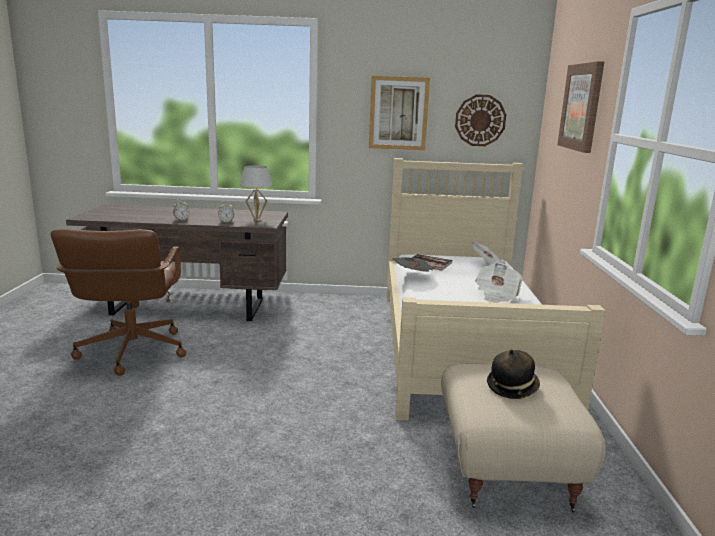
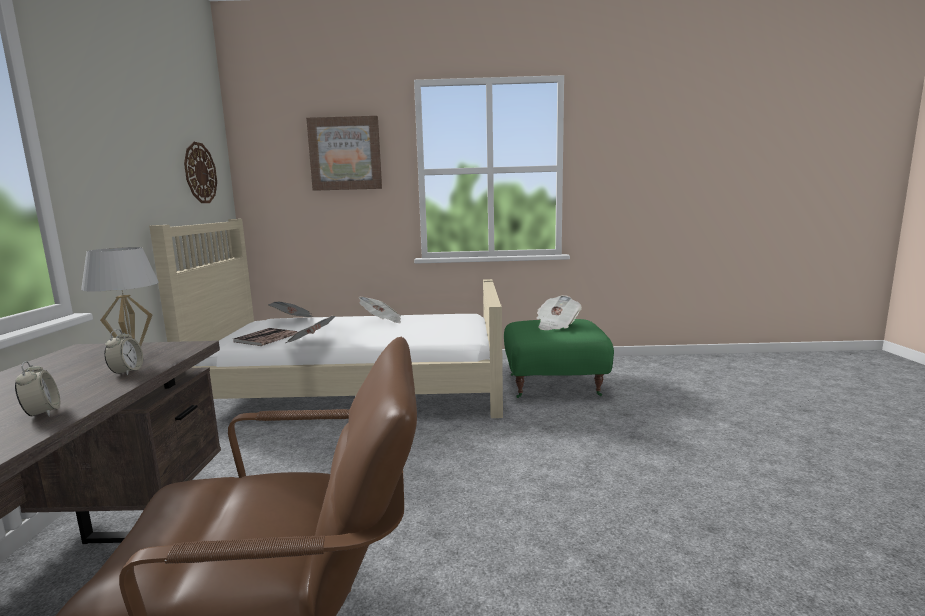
camera: 90 degrees left, 5 degrees down
picture [369,76,430,150] -> none
beige ottoman [441,364,605,512] -> green ottoman [504,319,614,398]
hat [487,349,540,399] -> newspaper [536,295,582,330]

